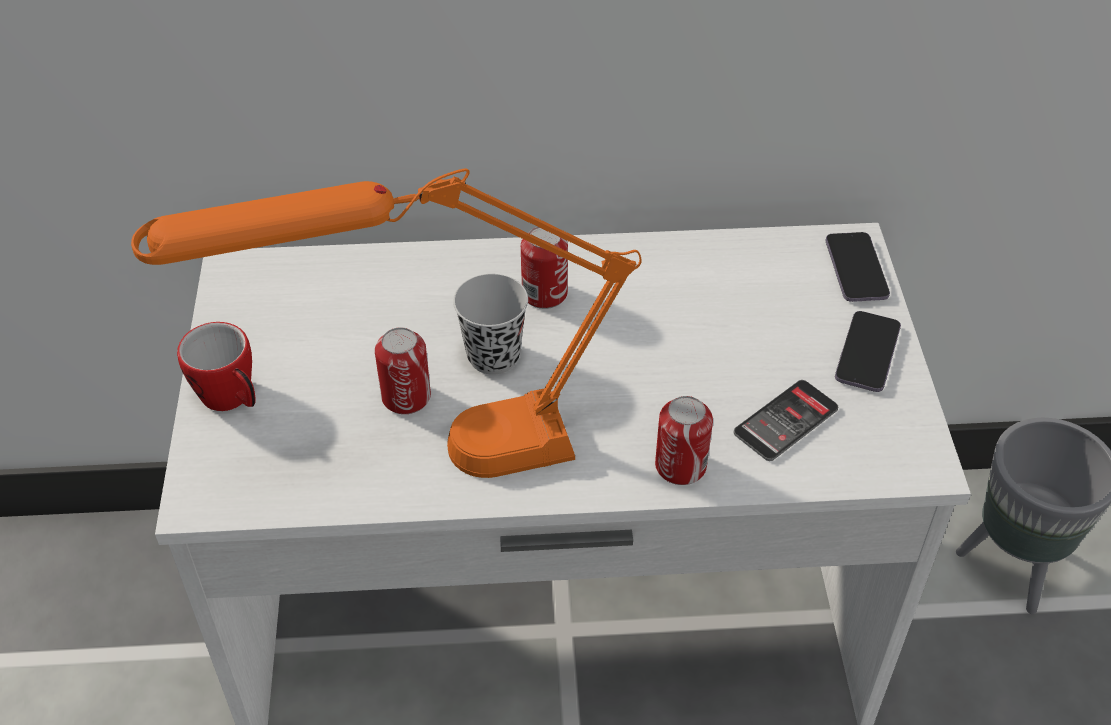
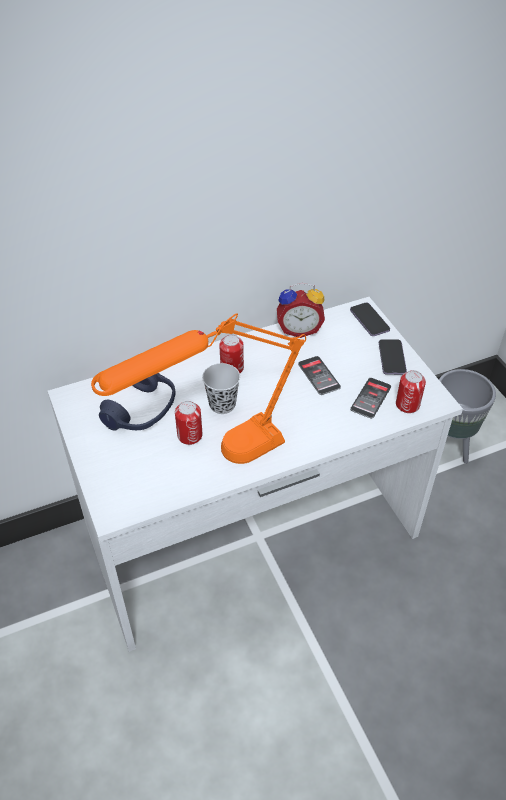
camera: 20 degrees left, 0 degrees up
mug [177,322,256,411] -> none
can [655,396,713,485] -> can moved to [396,370,426,413]
none -> blue headphones [99,373,175,431]
none -> alarm clock [277,283,325,338]
none -> phone [298,356,341,395]

